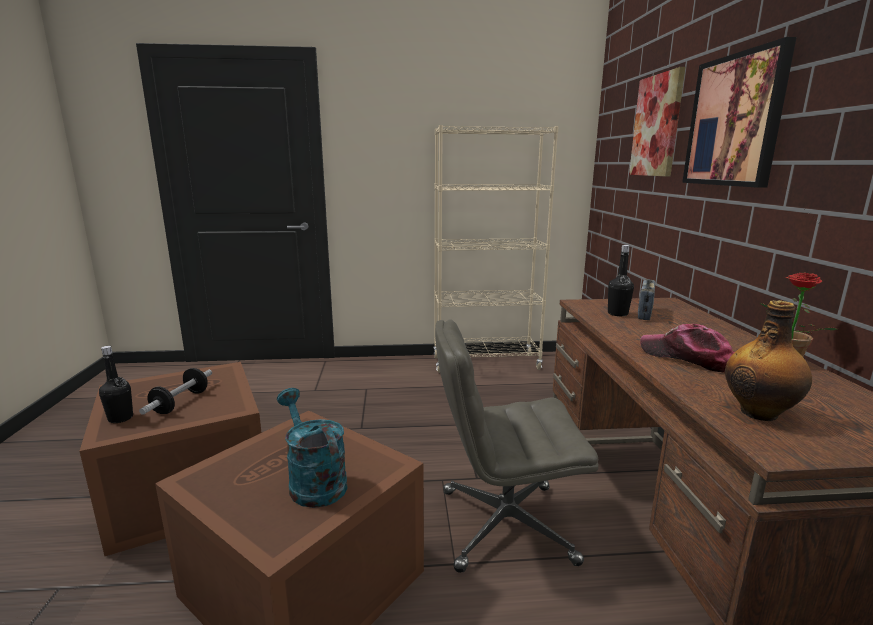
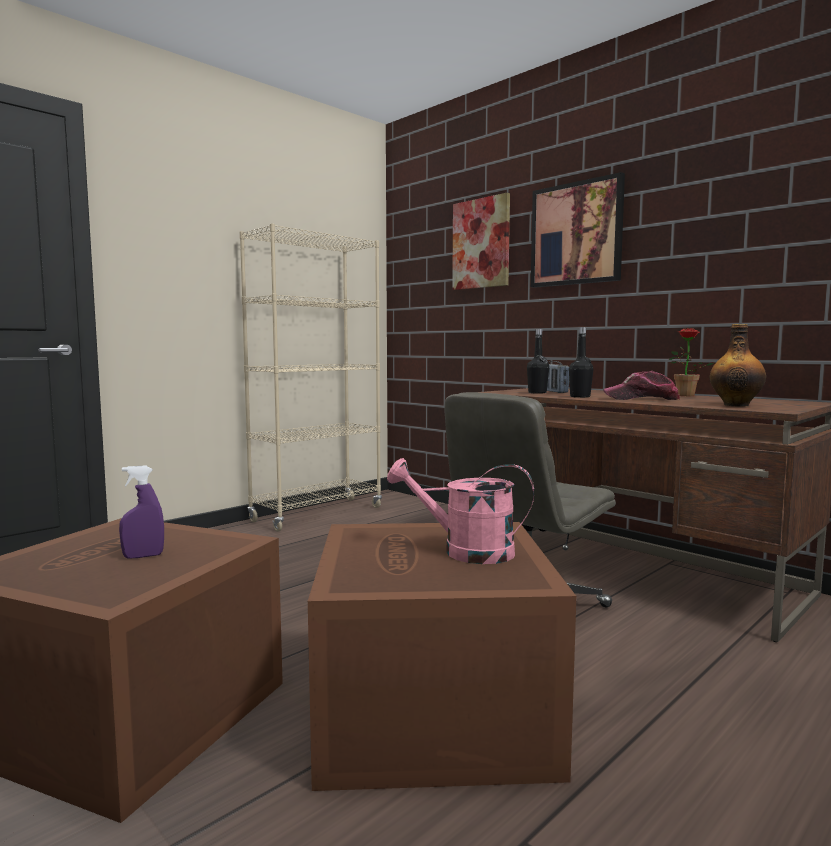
camera: 40 degrees left, 10 degrees down
black bottle [99,346,133,423] -> black bottle moved to [569,327,594,398]
dumbbell [139,368,212,415] -> purple spray bottle [119,465,164,559]
turquoise watering can [277,388,348,508] -> pink watering can [387,458,534,564]

